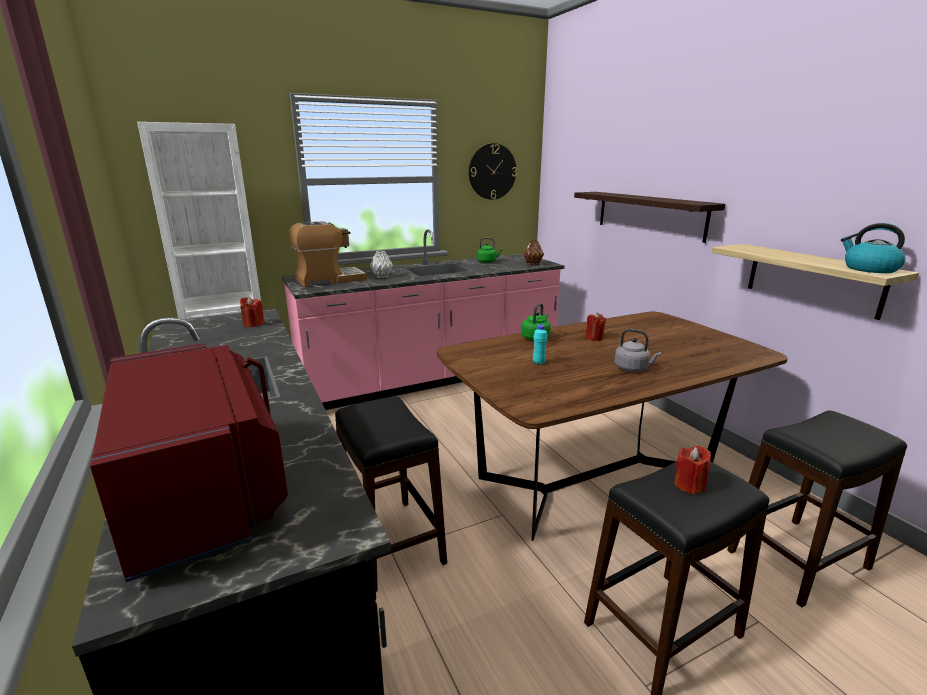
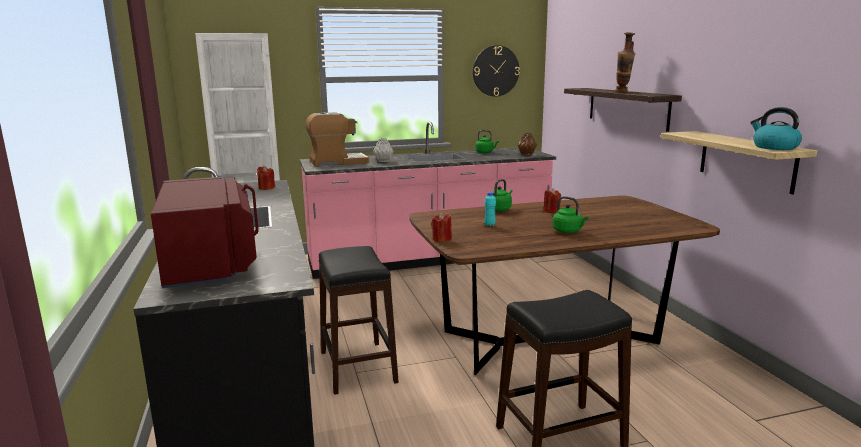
camera: 10 degrees right, 5 degrees down
grey kettle [614,329,661,372] -> green kettle [553,196,589,233]
red candle [674,446,711,495] -> red candle moved to [431,213,452,242]
black stool [727,411,907,607] -> none
none -> vase [615,32,635,92]

